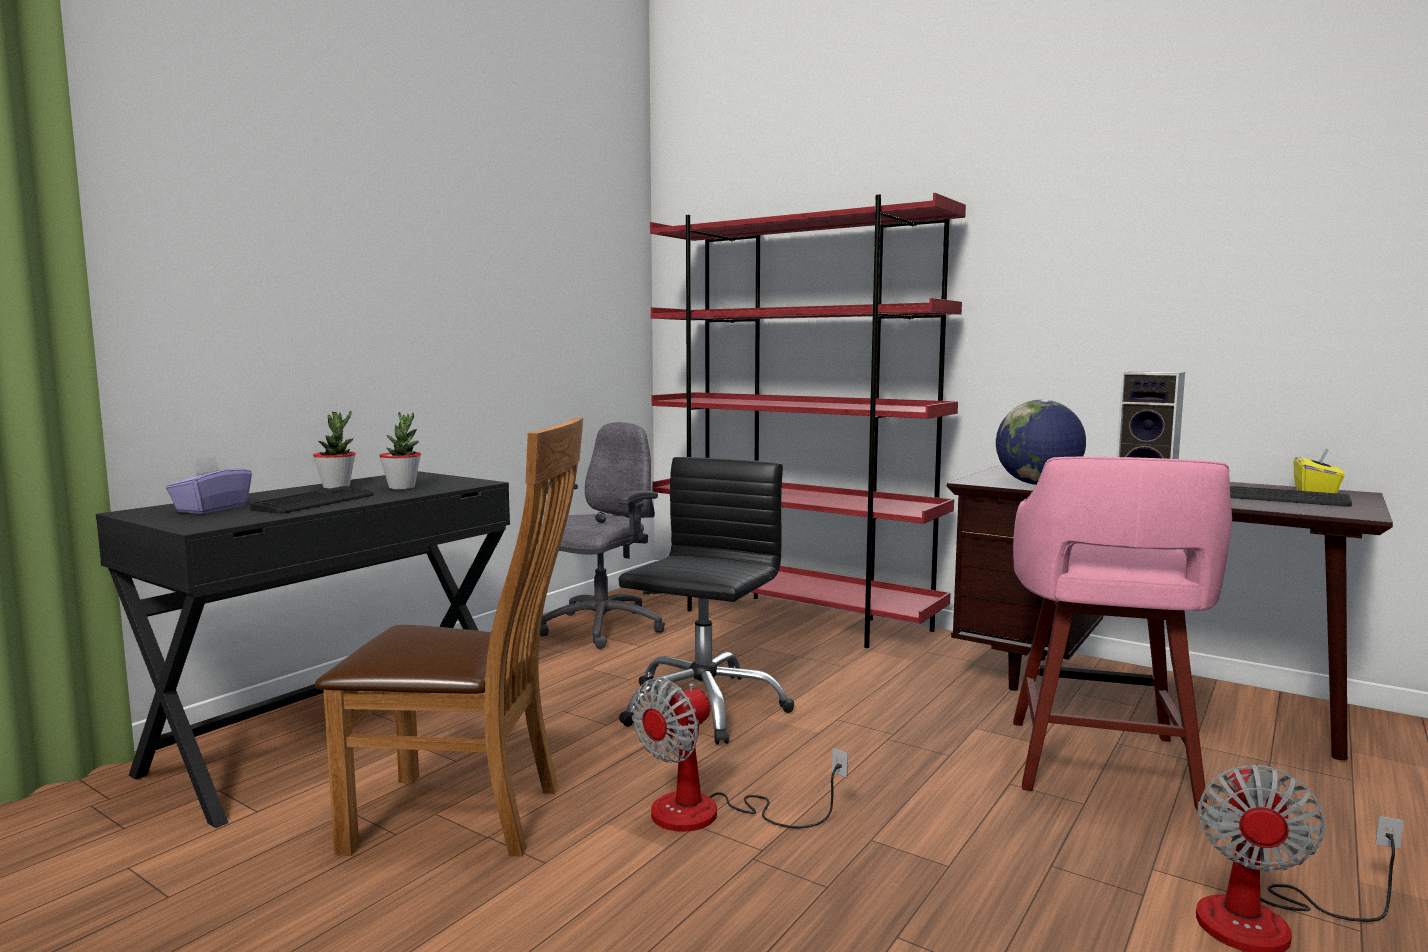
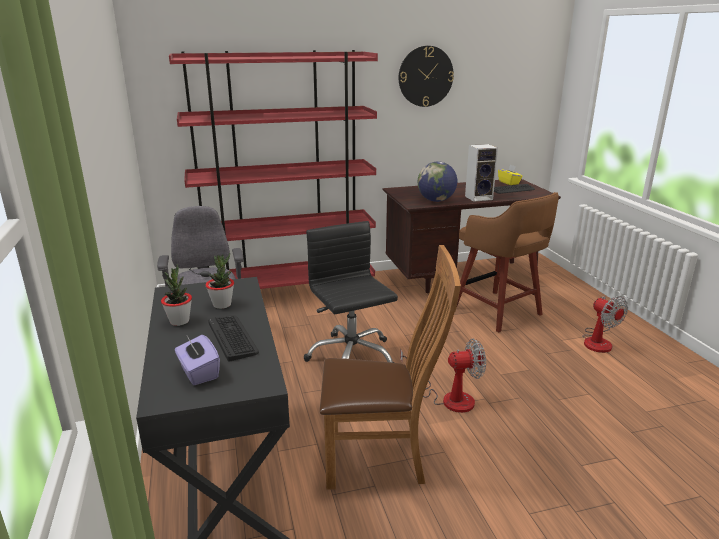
camera: 50 degrees left, 15 degrees up
brown chair [315,417,583,857] -> brown chair turned 45 degrees clockwise [320,245,461,490]
fan [632,677,848,832] -> fan turned 90 degrees counterclockwise [400,339,486,413]
pink stool [1013,457,1232,812] -> brown stool [456,192,559,332]
none -> wall clock [399,46,454,107]

